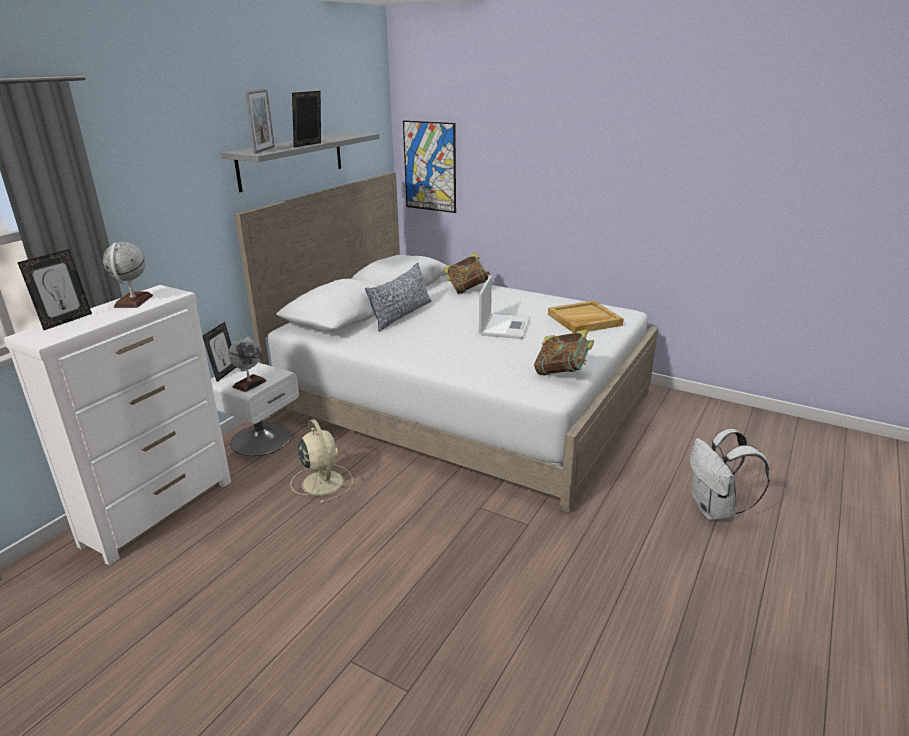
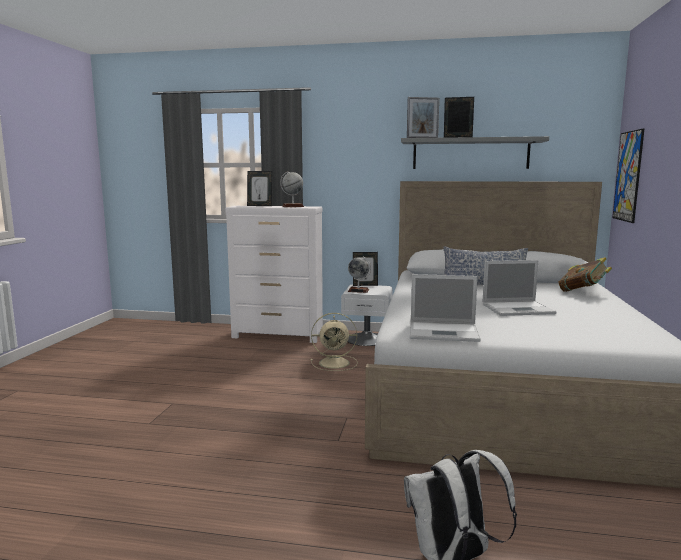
camera: 70 degrees right, 15 degrees down
beige fan [290,419,352,504] -> beige fan turned 45 degrees clockwise [311,313,358,371]
book [534,330,594,376] -> laptop [410,274,481,342]
beige tray [548,301,624,333] -> none

